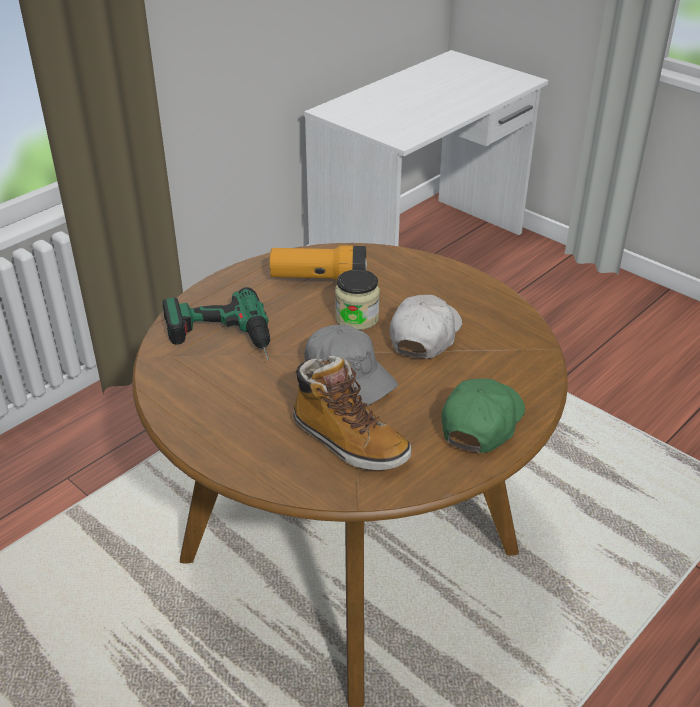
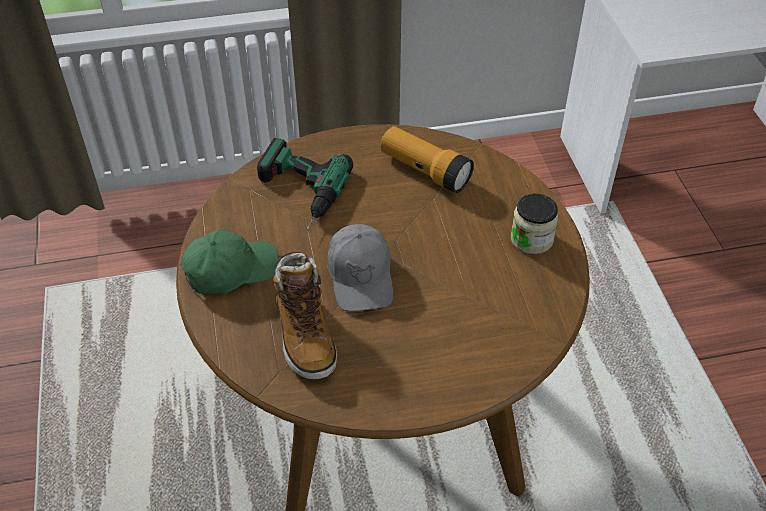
camera: 35 degrees right, 10 degrees up
jar [335,269,380,330] -> jar moved to [511,194,558,254]
white cap [390,295,462,359] -> none
green cap [441,379,525,453] -> green cap moved to [181,229,279,294]

